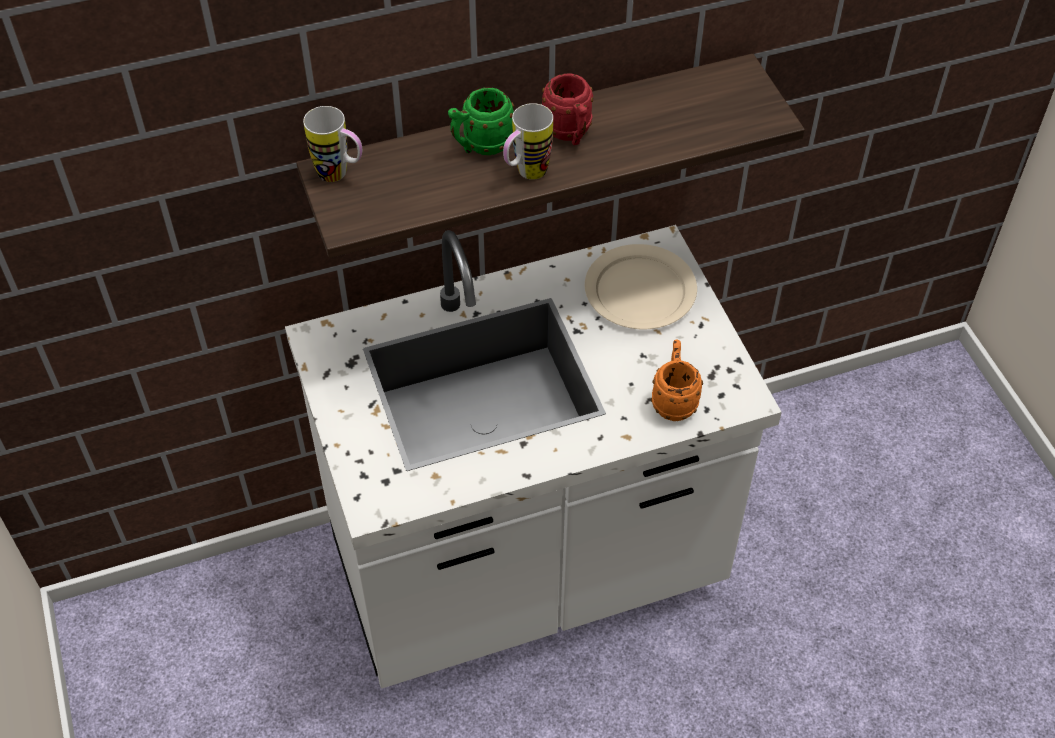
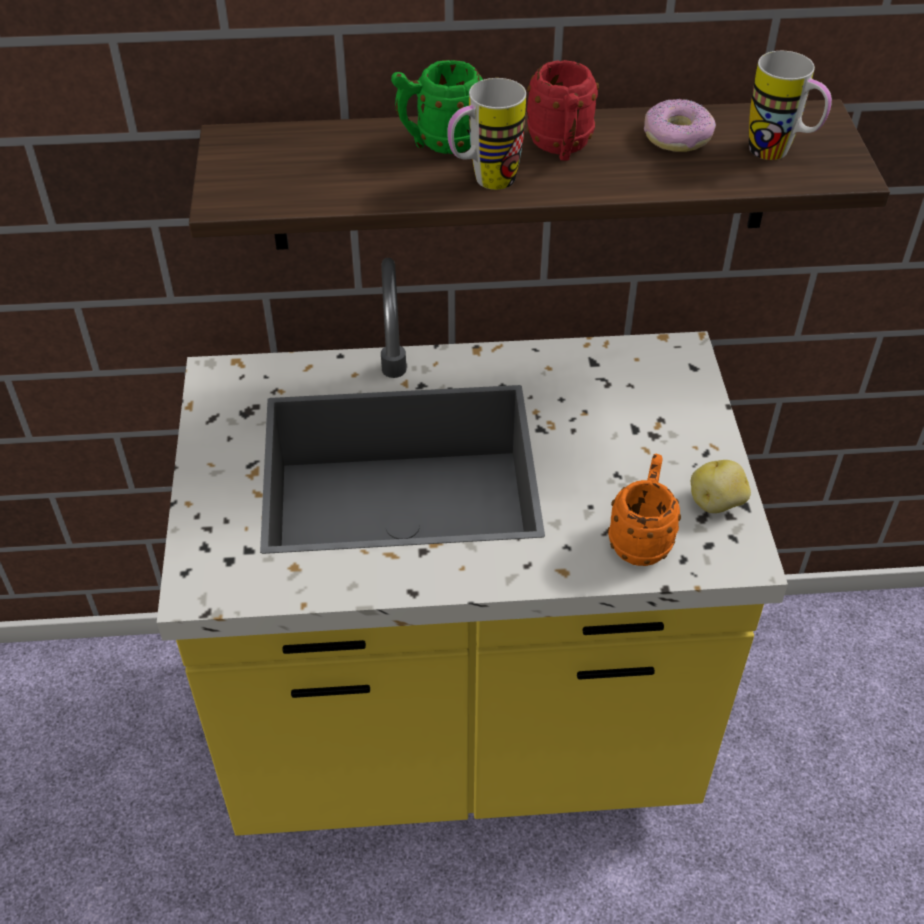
camera: 15 degrees right, 5 degrees down
white counter [285,225,782,688] -> yellow counter [157,258,788,836]
mug [303,106,362,182] -> mug moved to [749,51,832,160]
beige plate [585,244,697,329] -> none
none -> donut [644,99,716,152]
none -> potato [691,460,751,513]

